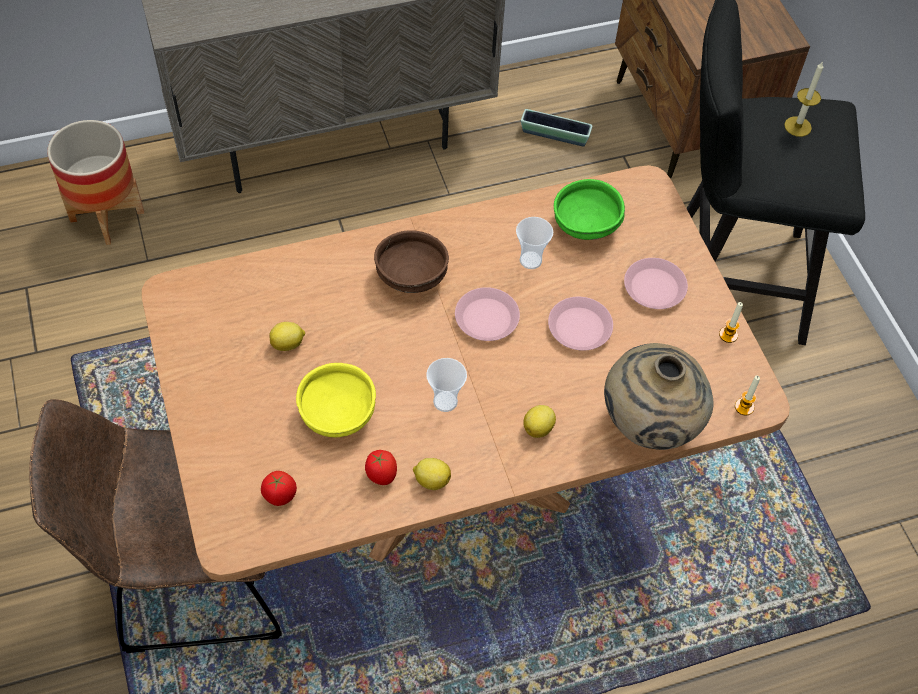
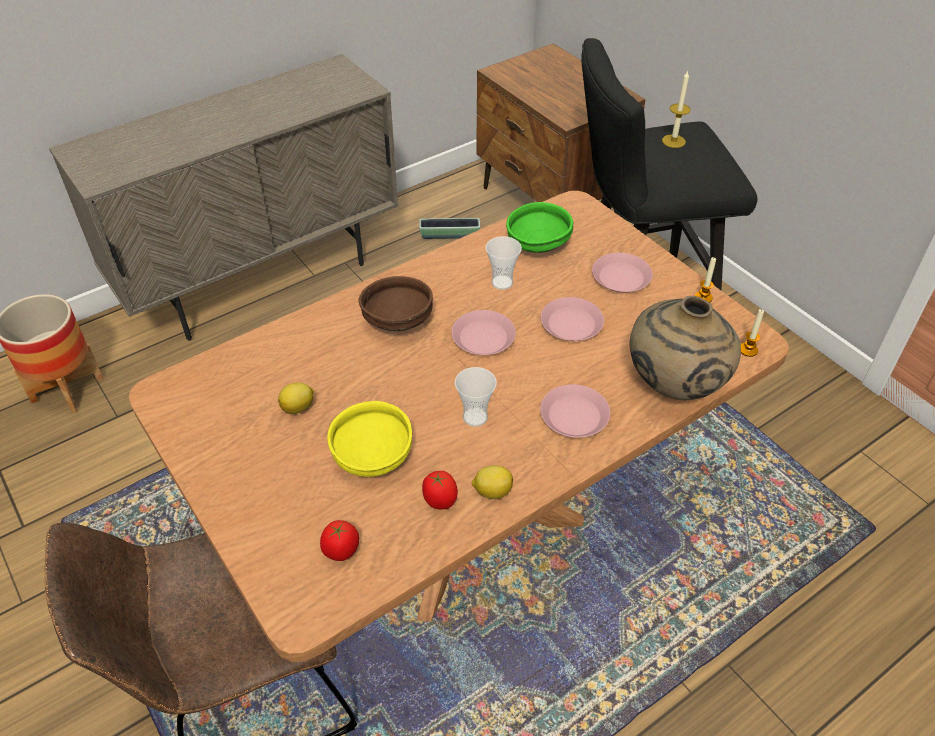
camera: 15 degrees left, 10 degrees down
lemon [523,405,556,438] -> pink plate [540,384,610,438]

